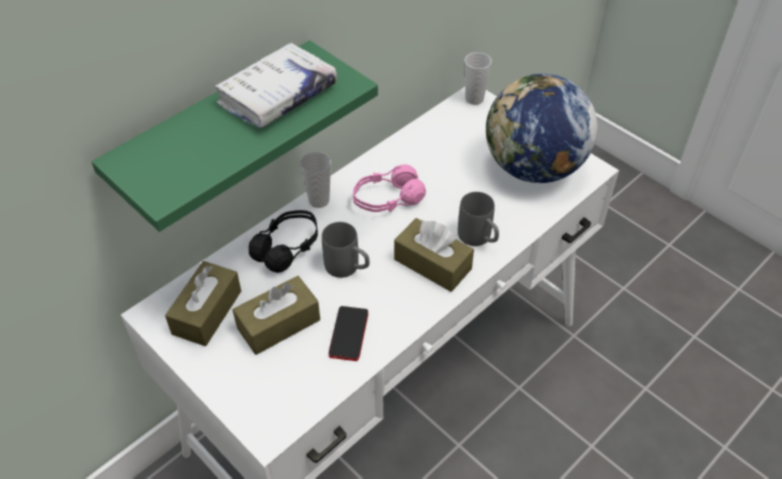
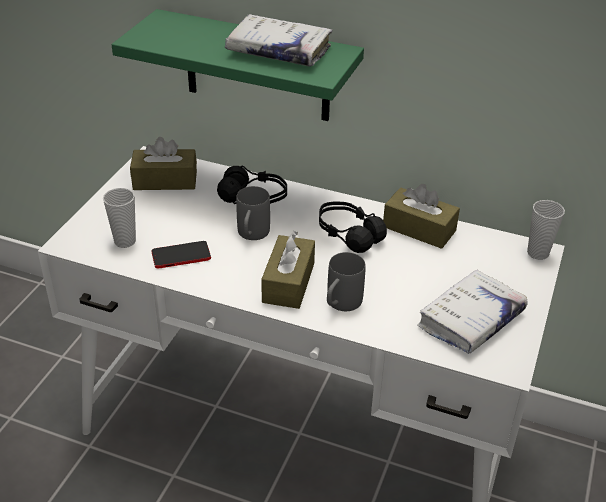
camera: 65 degrees right, 10 degrees down
brown tissue box [233,276,320,355] -> brown tissue box moved to [383,184,460,249]
cup [300,152,331,208] -> cup moved to [103,188,136,248]
pink headphones [353,164,426,212] -> black headphones [319,202,387,253]
globe [486,74,598,183] -> white book [417,269,528,354]

